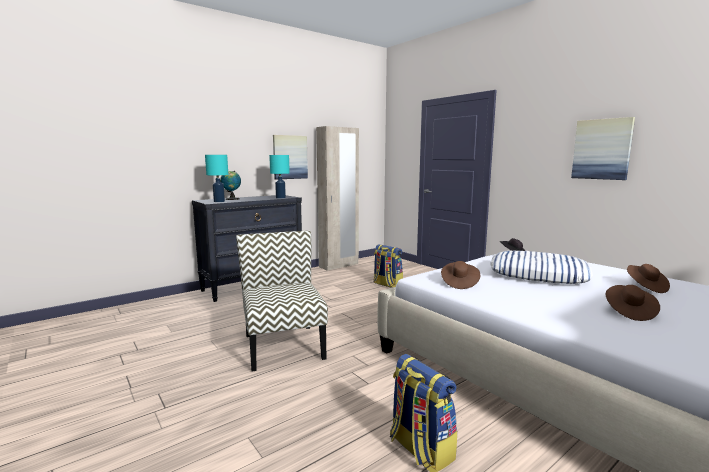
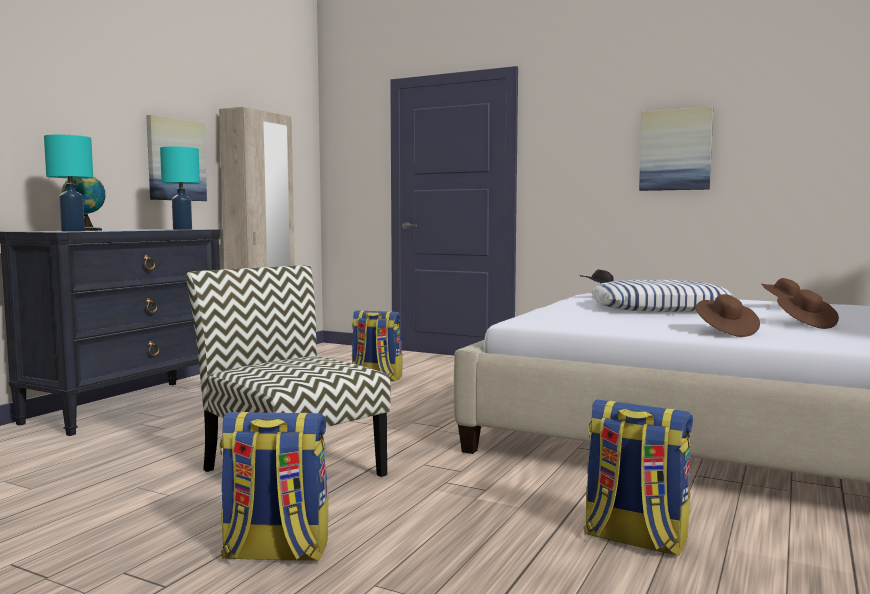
camera: 25 degrees left, 5 degrees down
brown hat [441,261,480,289] -> brown hat moved to [695,294,760,337]
none -> backpack [220,412,328,561]

